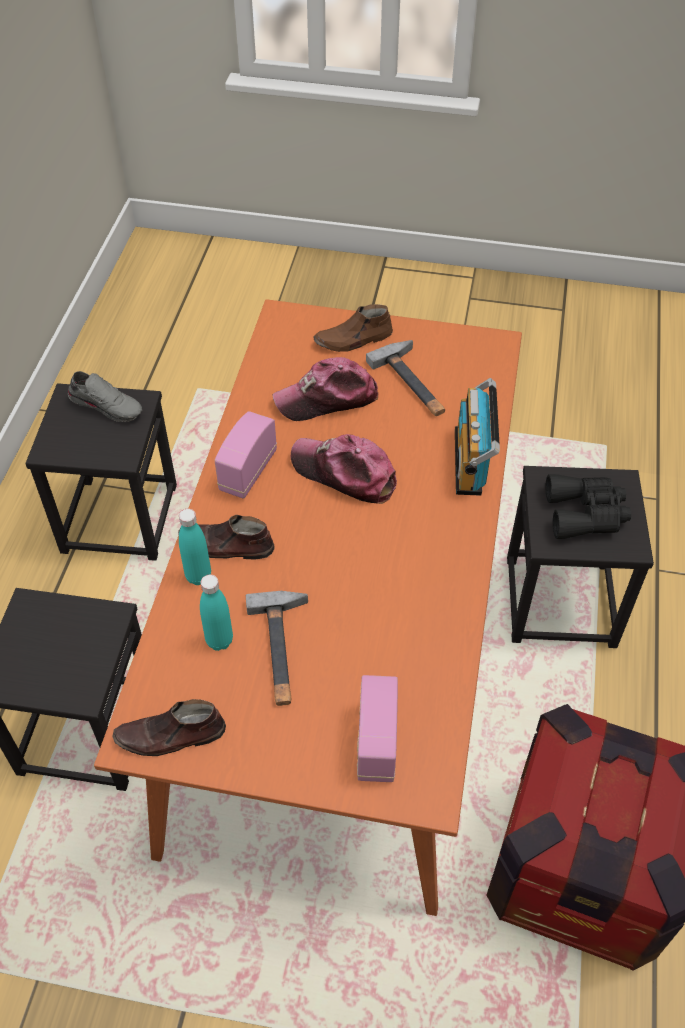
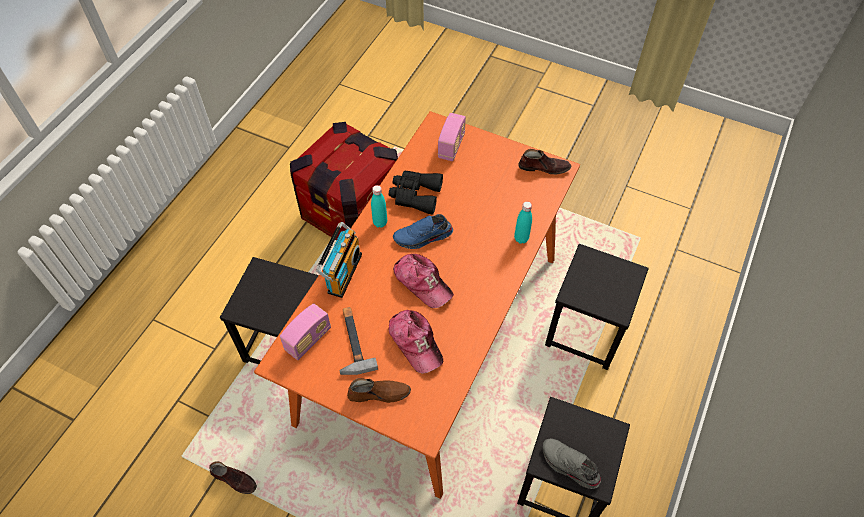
camera: 165 degrees left, 5 degrees up
brown shoe [178,515,274,560] -> brown shoe moved to [209,461,257,494]
turquoise bottle [200,575,233,651] -> turquoise bottle moved to [371,185,387,228]
radio [215,411,277,499] -> radio moved to [280,303,331,360]
hammer [246,591,308,706] -> none
cap [273,357,378,421] -> cap turned 60 degrees clockwise [389,310,443,373]
black binoculars [546,474,631,539] -> black binoculars moved to [389,171,443,215]
none -> blue shoe [393,214,453,249]

